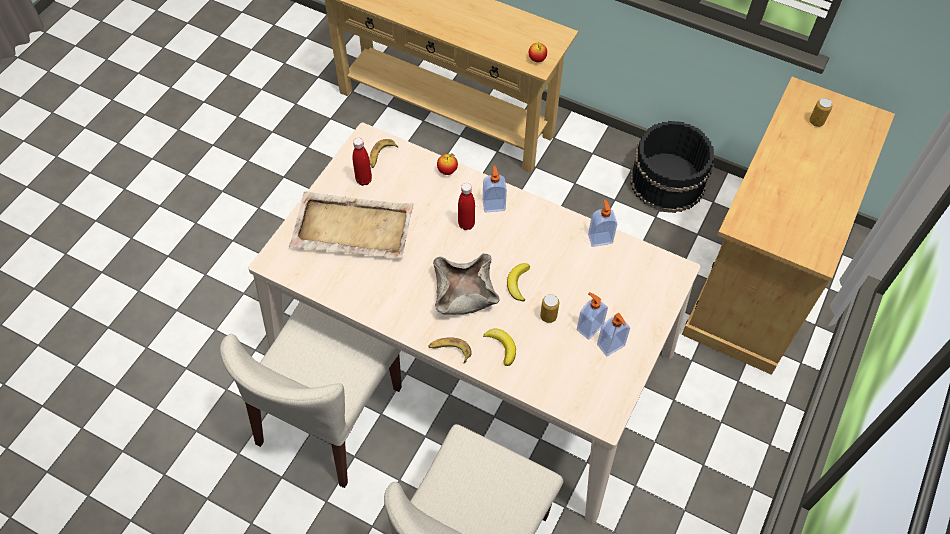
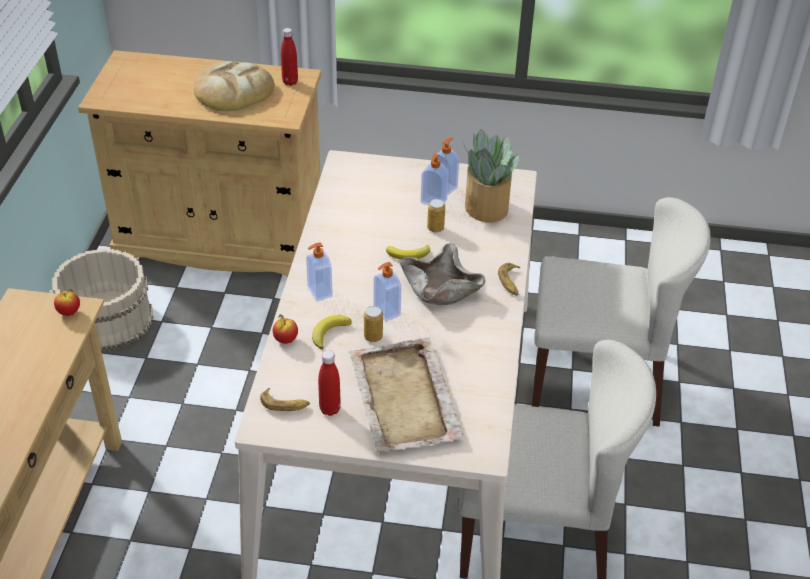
camera: 110 degrees left, 15 degrees down
red bottle [458,183,475,230] -> red bottle moved to [281,28,298,86]
banana [483,328,516,366] -> banana moved to [312,315,352,350]
soap dispenser [588,200,617,247] -> soap dispenser moved to [374,262,401,322]
black bucket [630,121,714,213] -> beige bucket [50,249,154,352]
can [809,98,832,127] -> can moved to [364,306,383,342]
none -> bread [193,61,275,111]
none -> potted plant [463,129,519,223]

